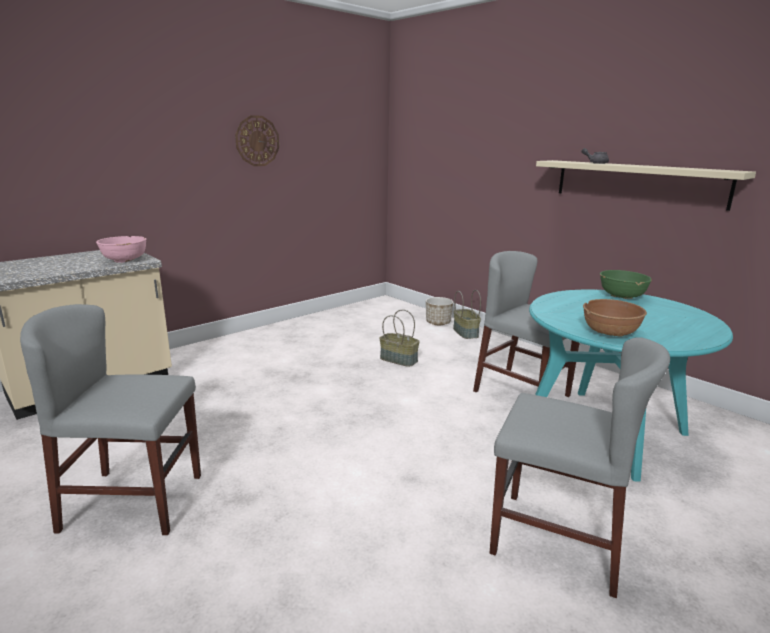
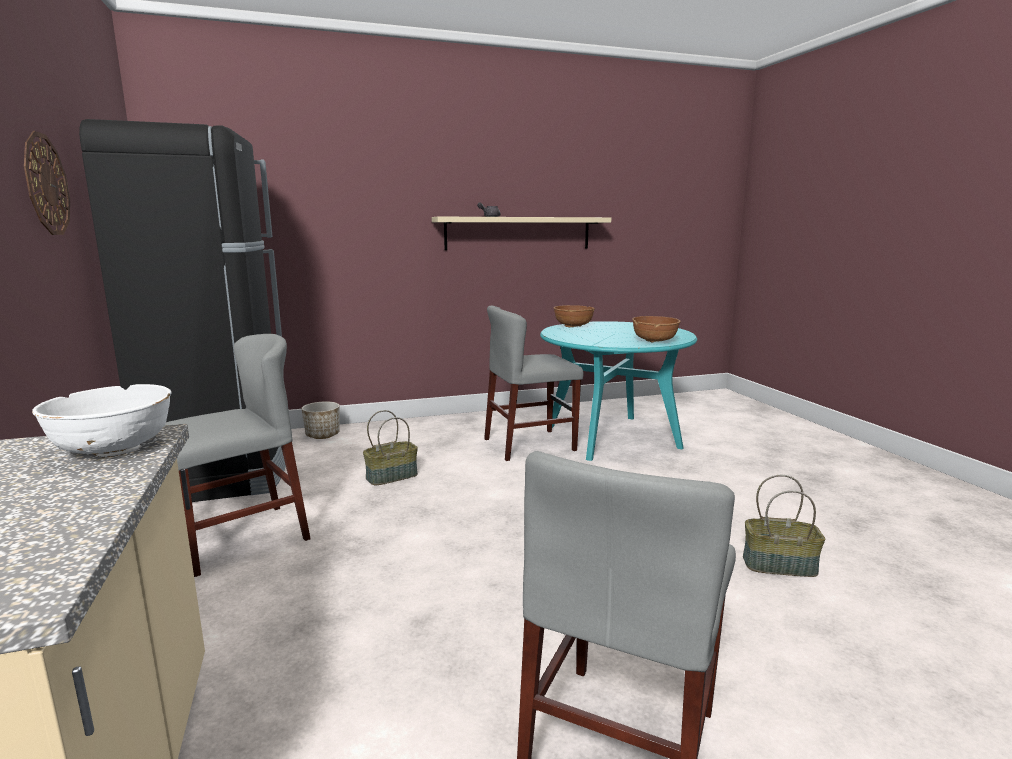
camera: 65 degrees left, 5 degrees down
pink bowl [96,236,146,263] -> white bowl [32,384,172,457]
basket [453,290,481,339] -> basket moved to [743,475,825,577]
grey chair [490,337,670,598] -> grey chair moved to [164,334,311,577]
green bowl [600,270,652,299] -> brown bowl [554,305,595,327]
none -> black fridge [79,119,286,502]

